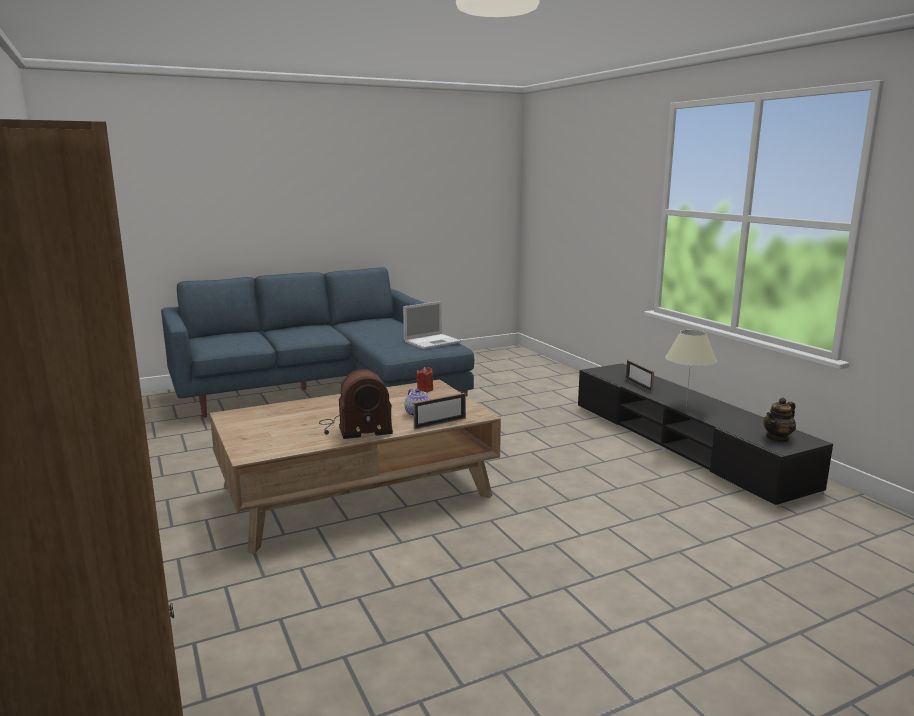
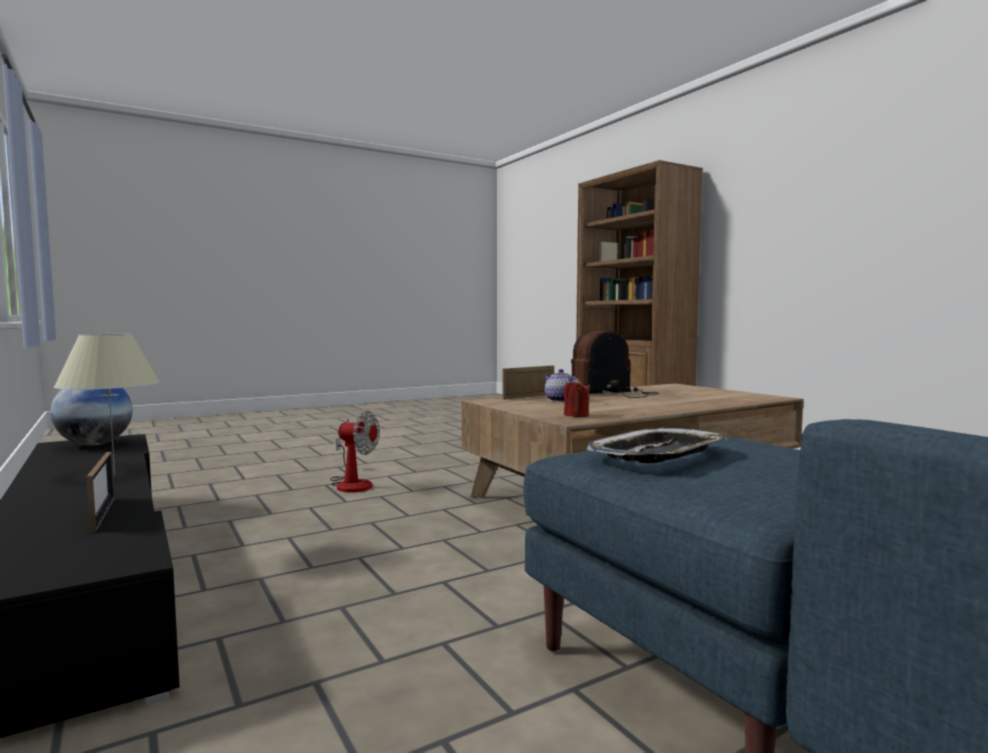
camera: 175 degrees right, 10 degrees down
laptop [403,301,461,349] -> tray [587,427,727,463]
teapot [763,398,796,443] -> globe [50,388,132,446]
none -> fan [330,411,379,493]

